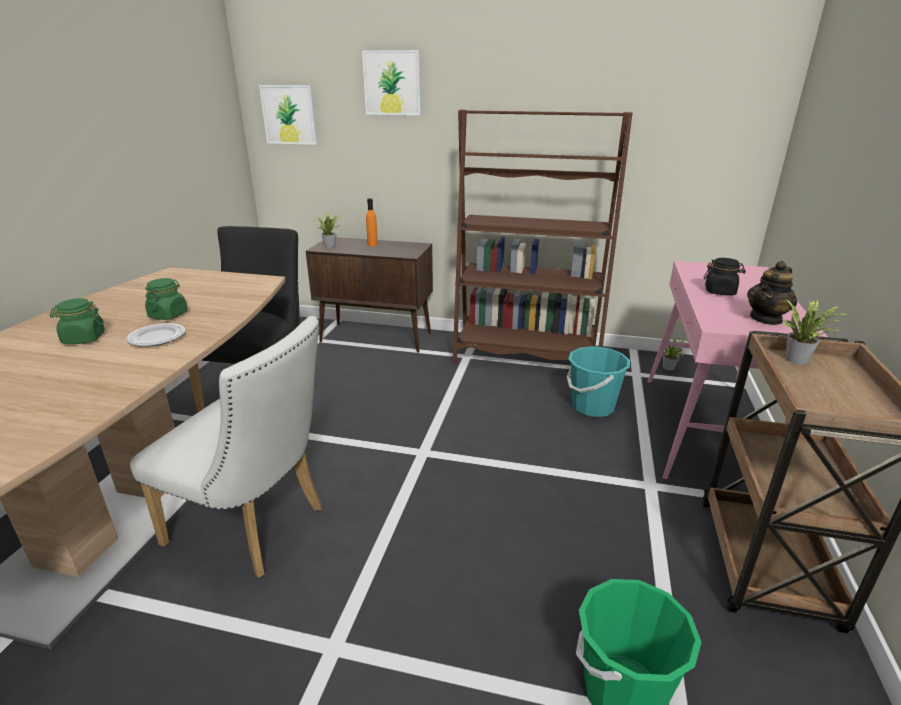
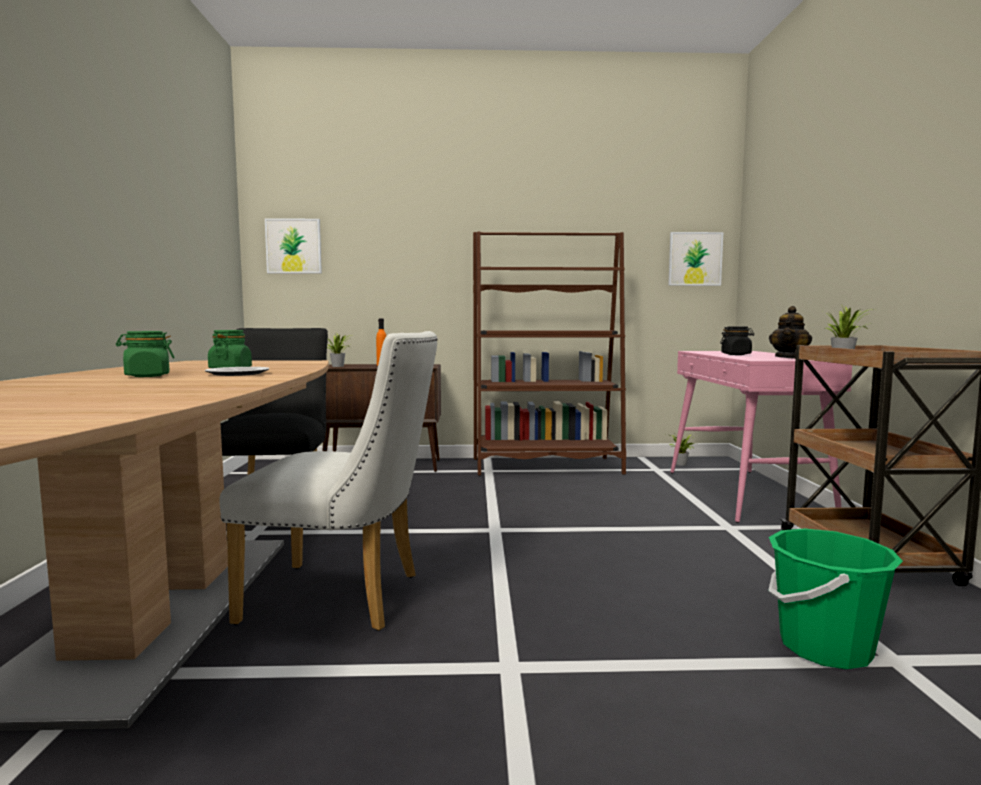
camera: 15 degrees left, 20 degrees down
picture [362,50,421,115] -> picture moved to [668,232,723,286]
turquoise bucket [567,346,630,417] -> none

